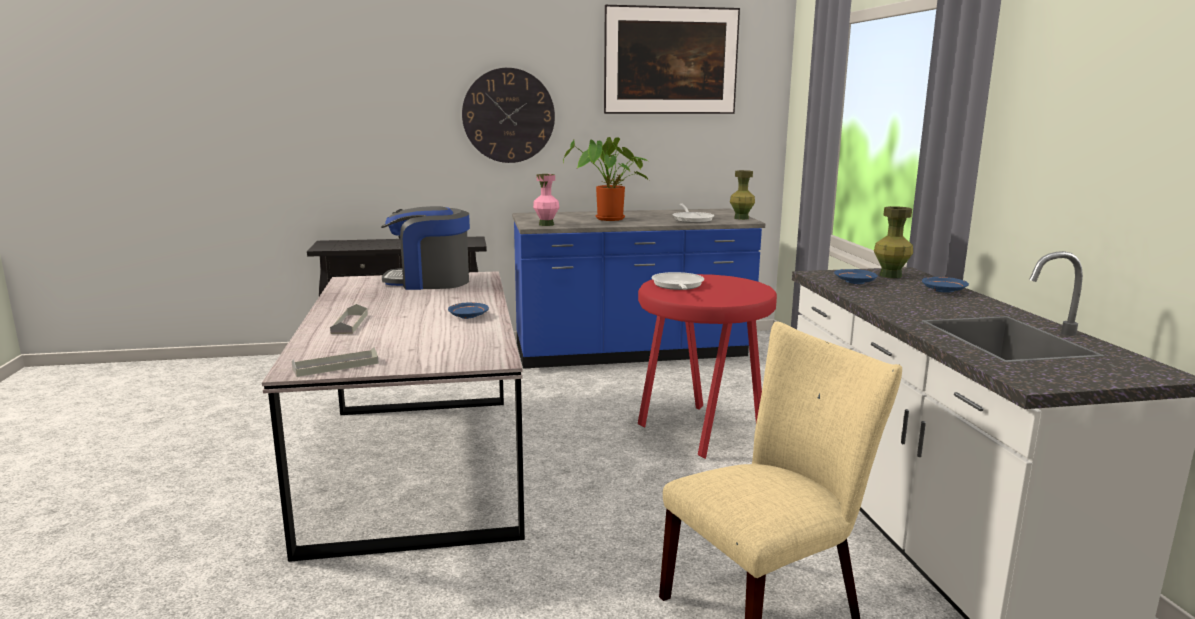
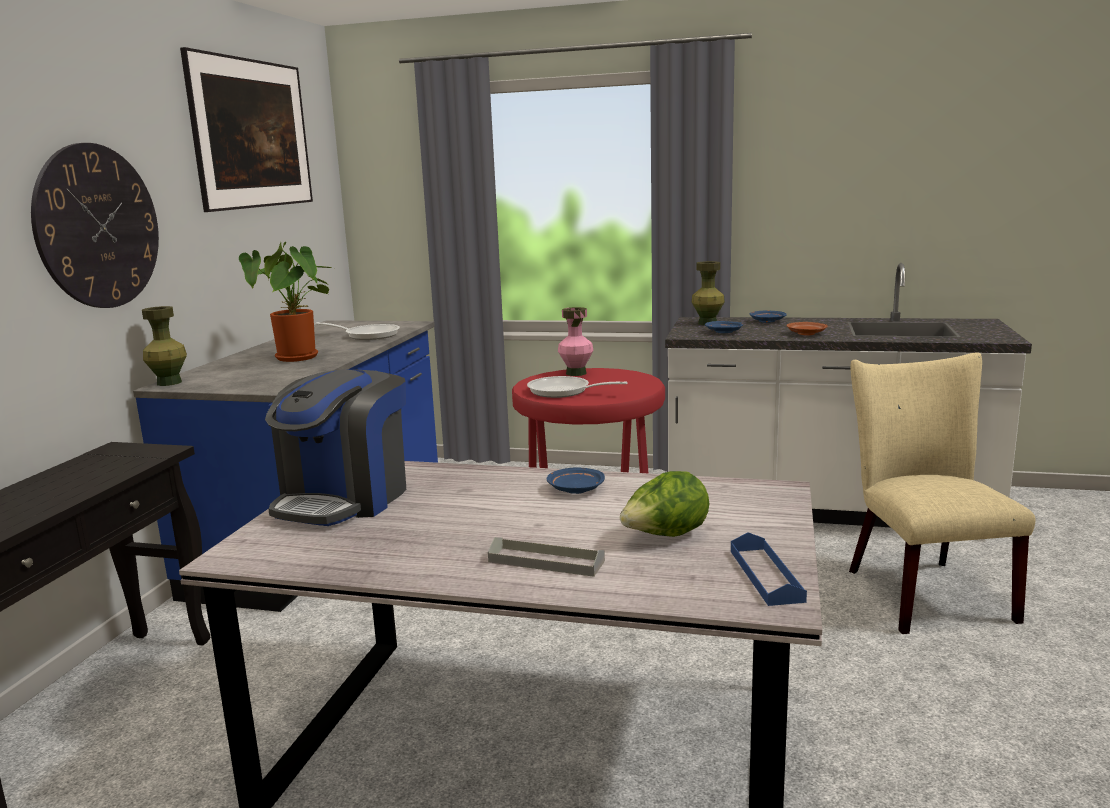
camera: 65 degrees left, 0 degrees up
grey tray [291,347,379,377] -> blue tray [731,532,807,606]
pink vase [533,174,559,226] -> pink vase moved to [558,307,594,376]
green vase [730,170,755,220] -> green vase moved to [142,306,187,386]
none -> lettuce [620,471,710,537]
none -> brown plate [787,322,828,336]

